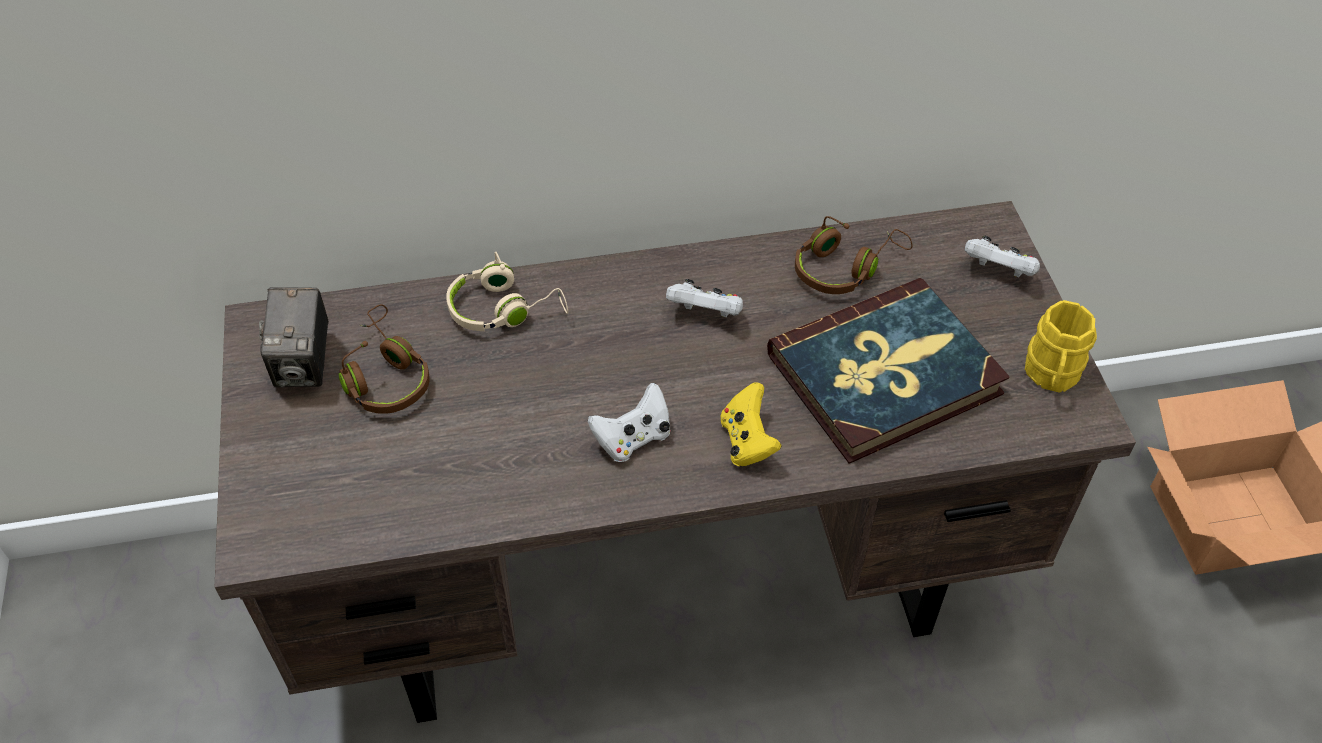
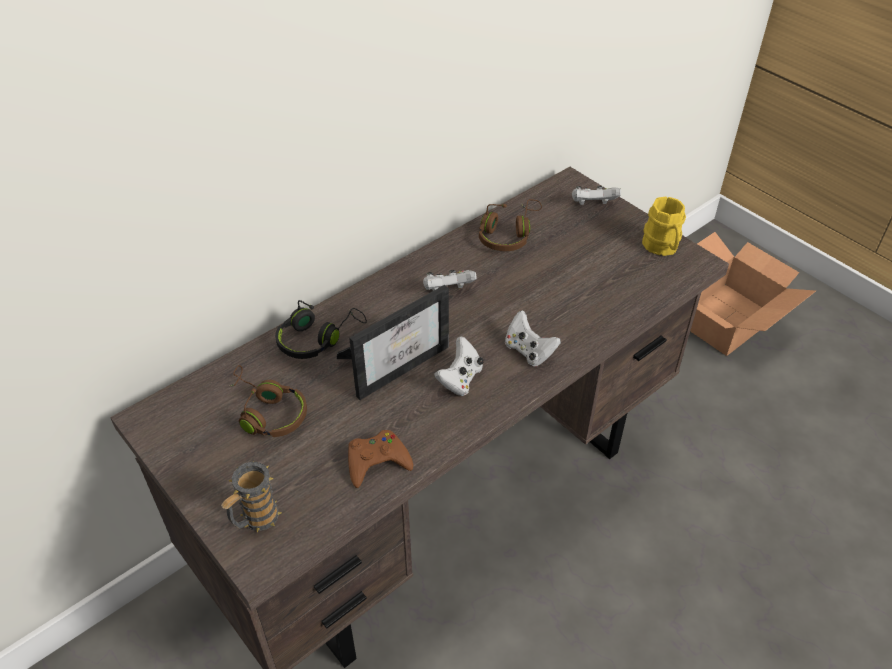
camera: 30 degrees left, 5 degrees down
camera [259,287,329,387] -> none
beige headphones [446,252,568,331] -> black headphones [275,300,367,359]
yellow game controller [721,382,782,467] -> white game controller [505,310,561,367]
book [767,278,1010,464] -> none
none -> mug [221,461,282,532]
none -> picture frame [337,285,449,400]
none -> brown game controller [348,430,413,488]

